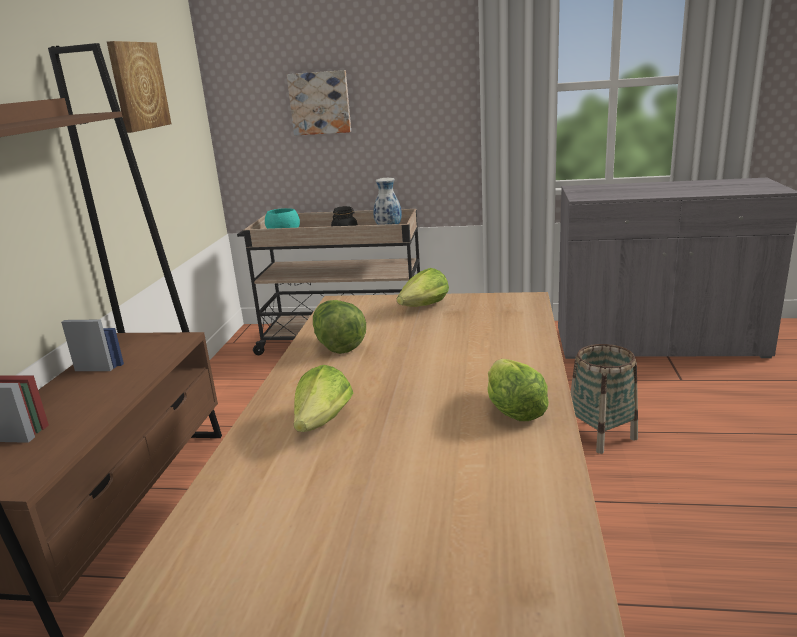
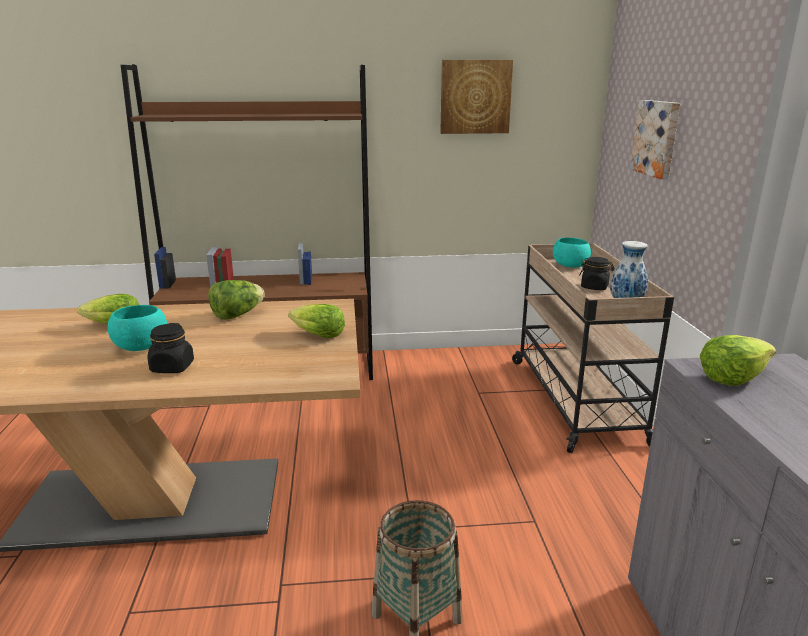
camera: 75 degrees right, 0 degrees up
lettuce [487,359,549,421] -> lettuce moved to [700,335,776,386]
none -> turquoise bowl [108,305,167,351]
none -> black jar [147,323,194,373]

